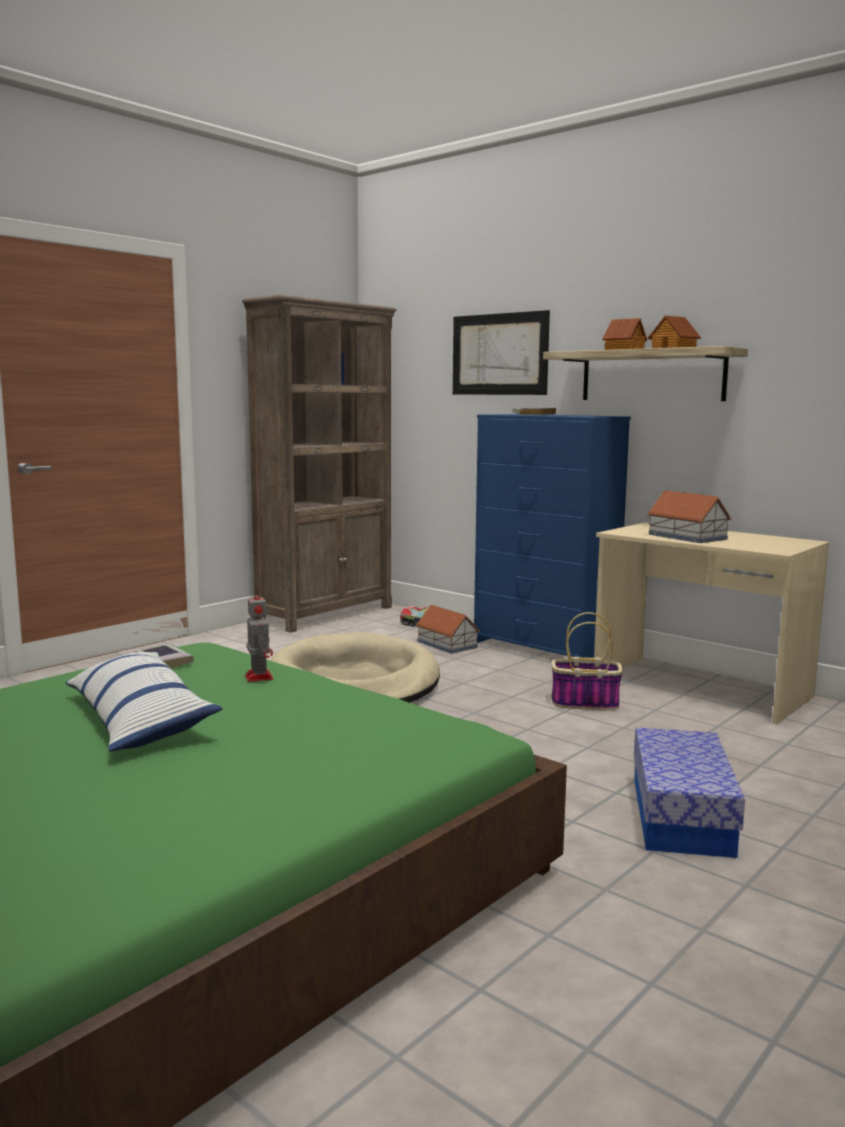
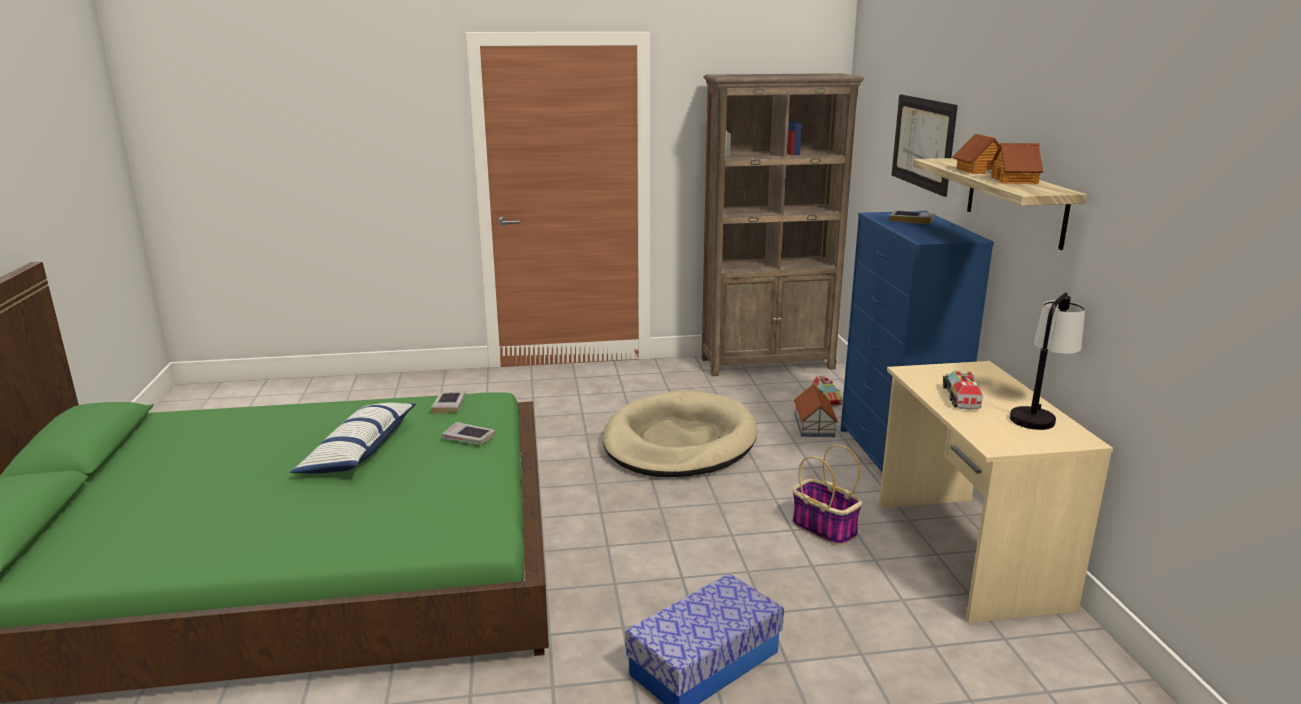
camera: 40 degrees right, 10 degrees up
toy robot [245,588,273,682] -> book [442,422,495,445]
toy house [647,490,732,543] -> toy truck [943,371,983,410]
none -> table lamp [1010,293,1085,430]

